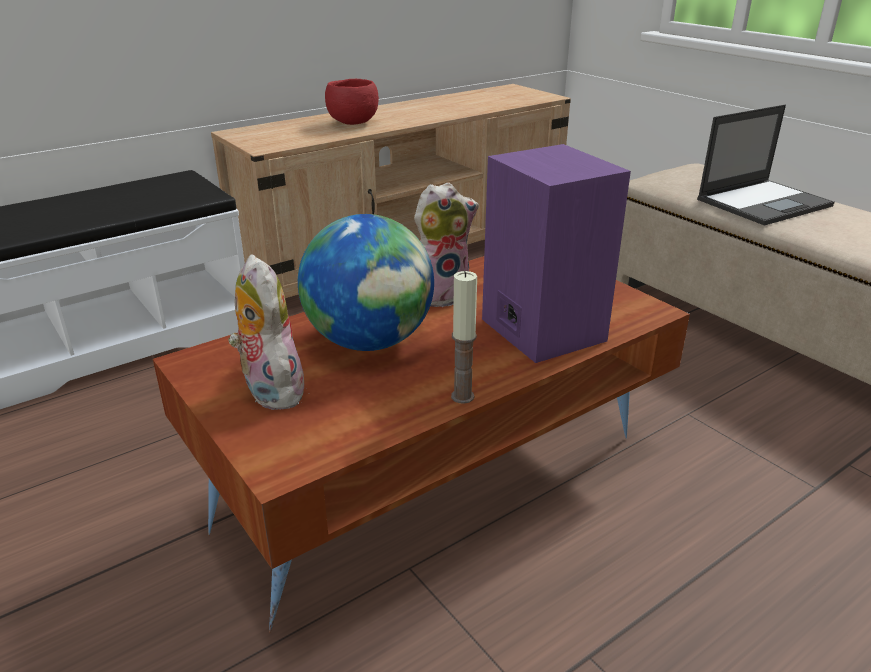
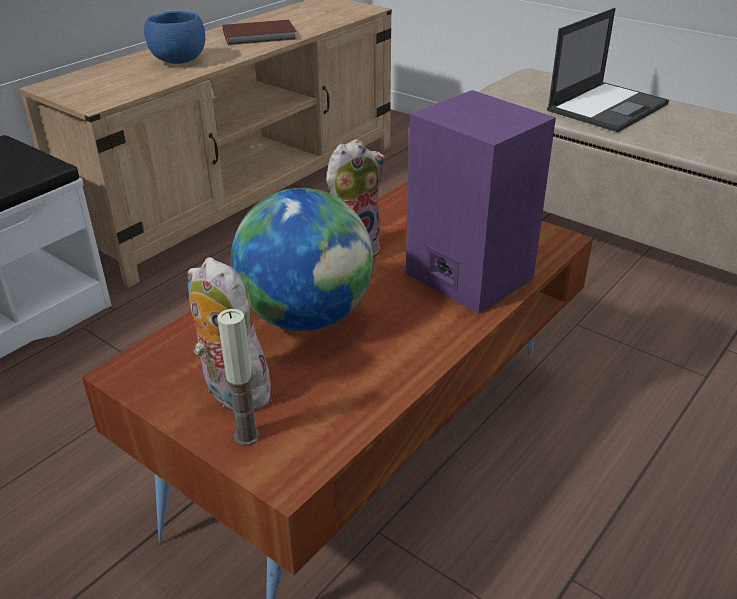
camera: 15 degrees left, 5 degrees up
red bowl [325,79,379,125] -> blue bowl [144,11,205,64]
candle [451,271,477,404] -> candle moved to [217,309,260,446]
none -> brown book [223,20,296,45]

